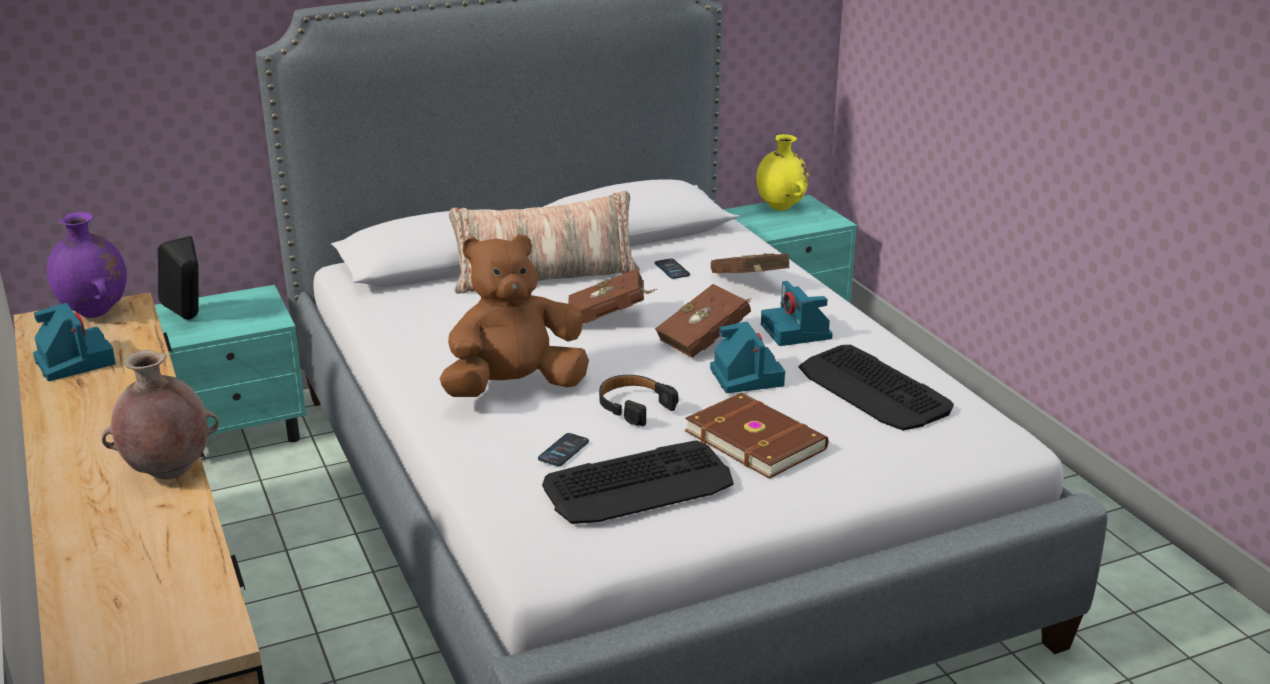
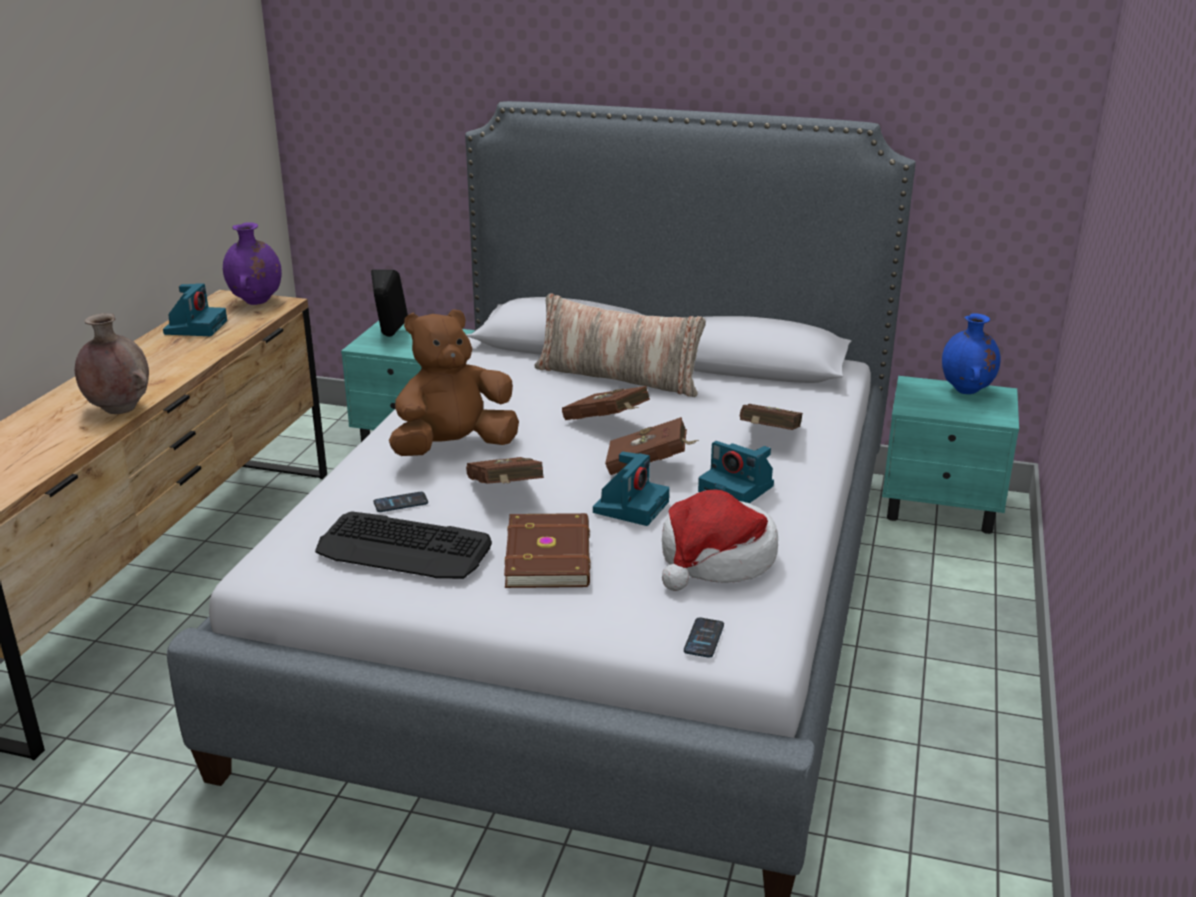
camera: 40 degrees right, 0 degrees up
brown plush toy [439,234,589,397] -> brown plush toy turned 45 degrees counterclockwise [389,309,519,456]
black headphones [599,375,678,426] -> brown book [466,457,544,484]
phone [655,259,690,279] -> phone moved to [684,618,724,658]
yellow vase [756,134,809,211] -> blue vase [942,313,1001,394]
camera [761,281,833,346] -> camera turned 75 degrees counterclockwise [698,441,774,503]
keyboard [799,345,954,431] -> hat [662,490,778,591]

